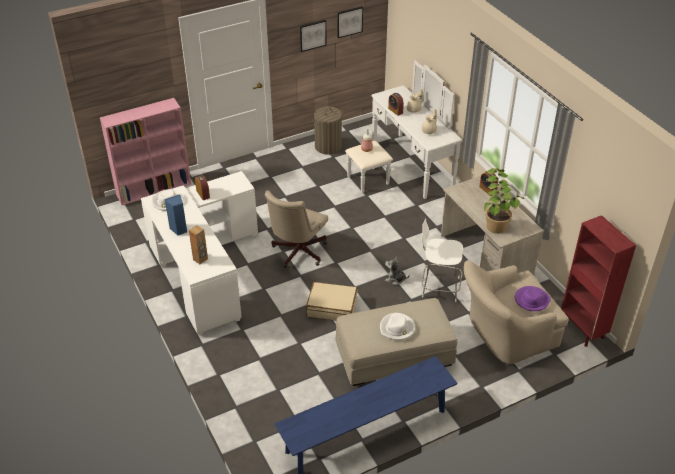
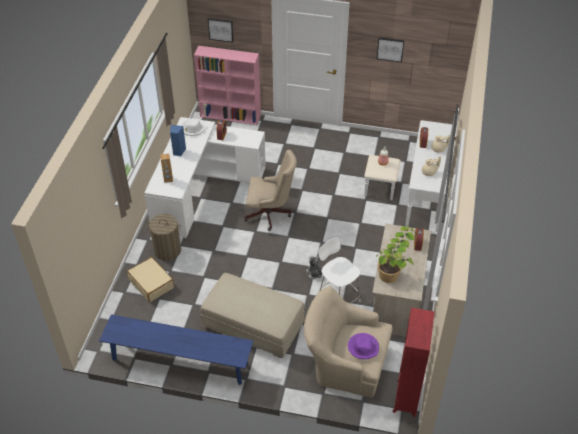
camera: 40 degrees right, 5 degrees up
beige office chair [265,191,328,268] -> beige office chair turned 150 degrees counterclockwise [244,150,297,231]
beige suitcase [306,282,358,321] -> beige suitcase moved to [127,257,174,302]
laundry basket [313,106,343,155] -> laundry basket moved to [146,214,181,261]
picture [337,6,363,38] -> picture moved to [208,18,234,43]
white hat [380,313,415,340] -> none

